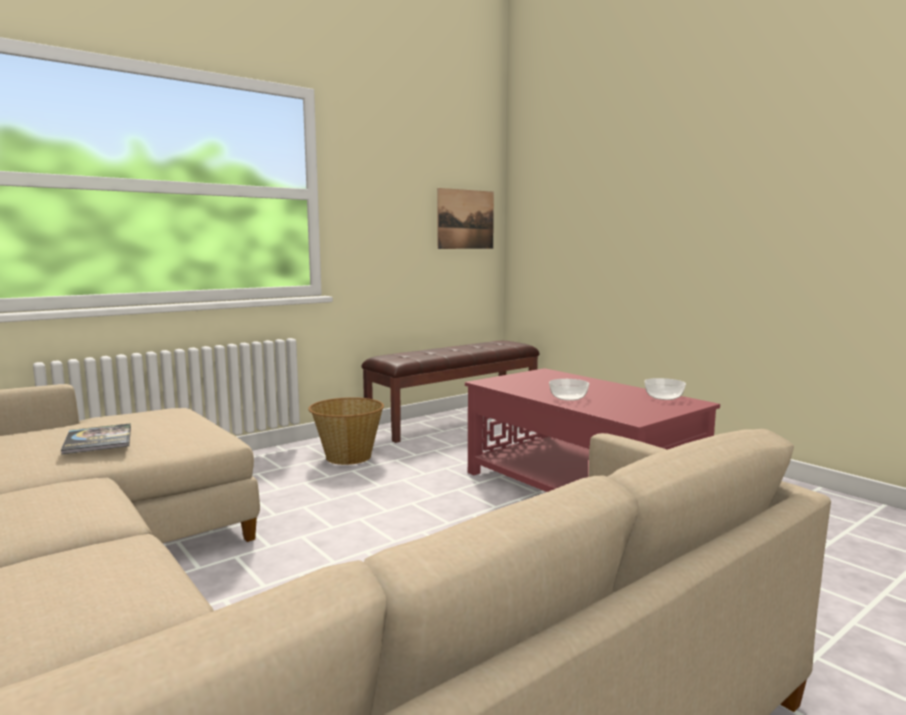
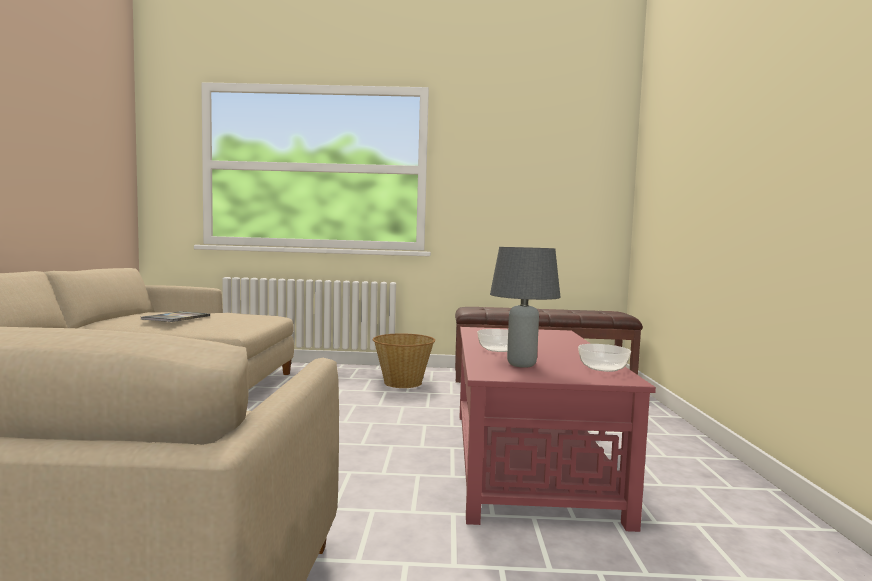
camera: 40 degrees right, 5 degrees down
picture [437,188,494,249] -> none
none -> grey table lamp [490,247,561,368]

